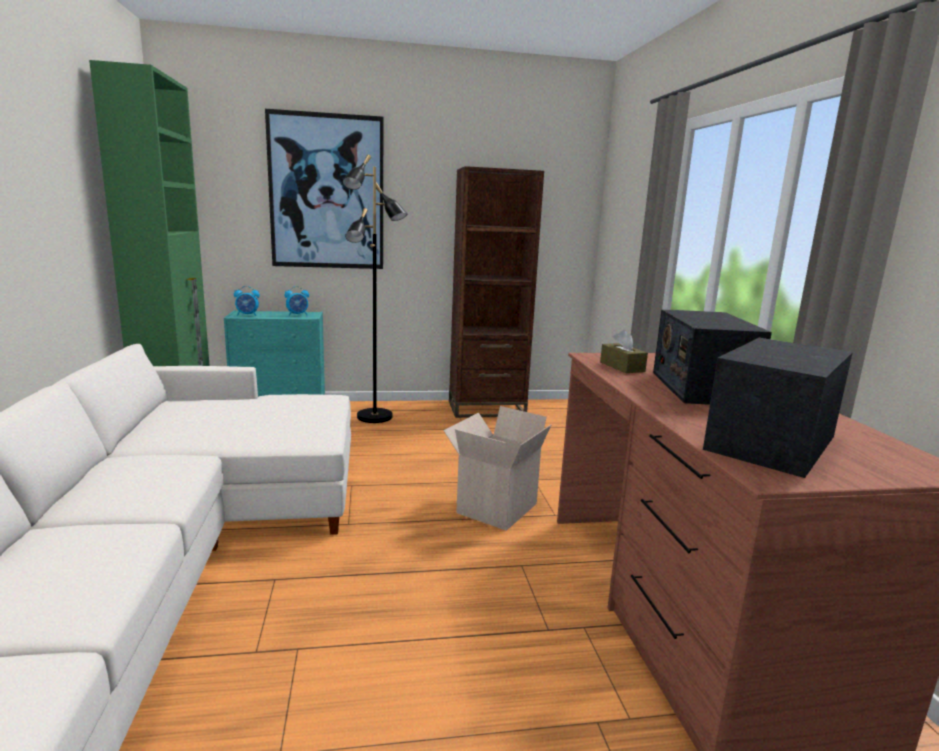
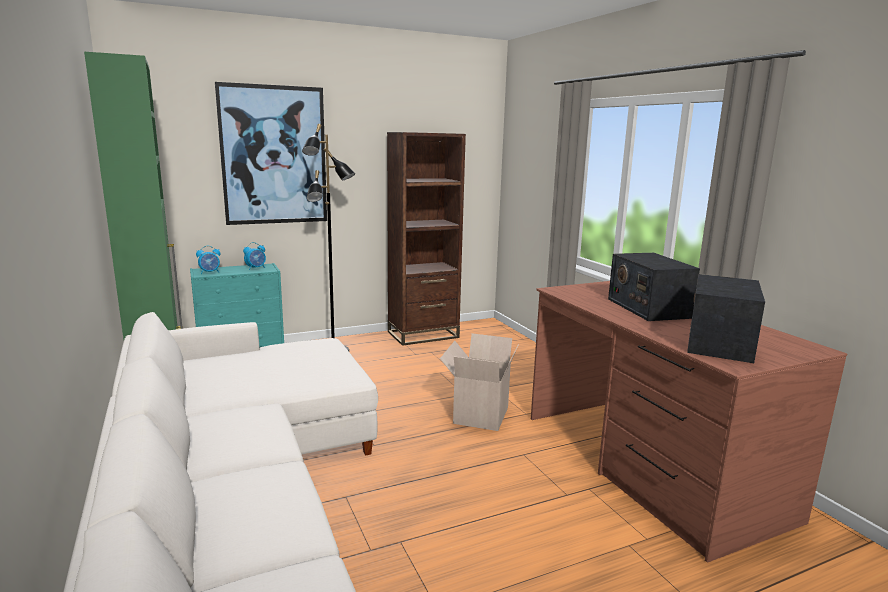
camera: 15 degrees left, 0 degrees up
brown tissue box [600,330,648,373] -> none

